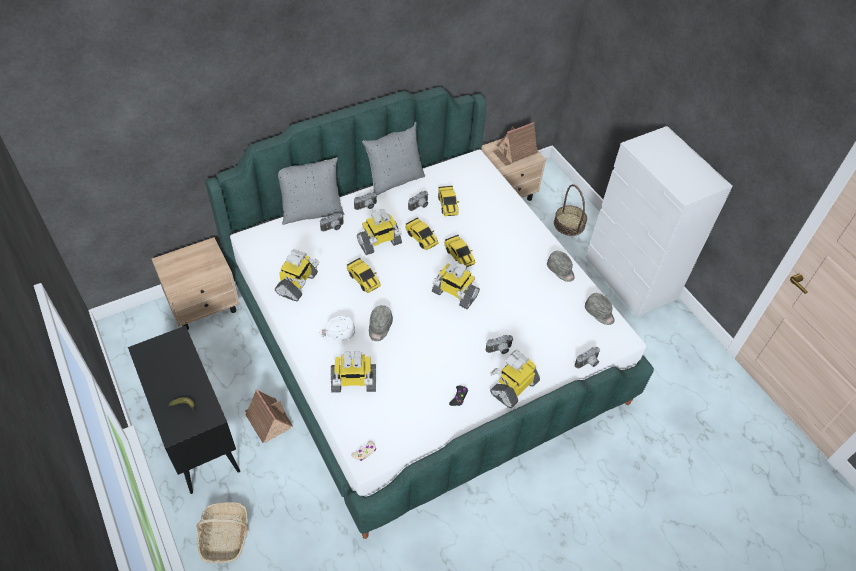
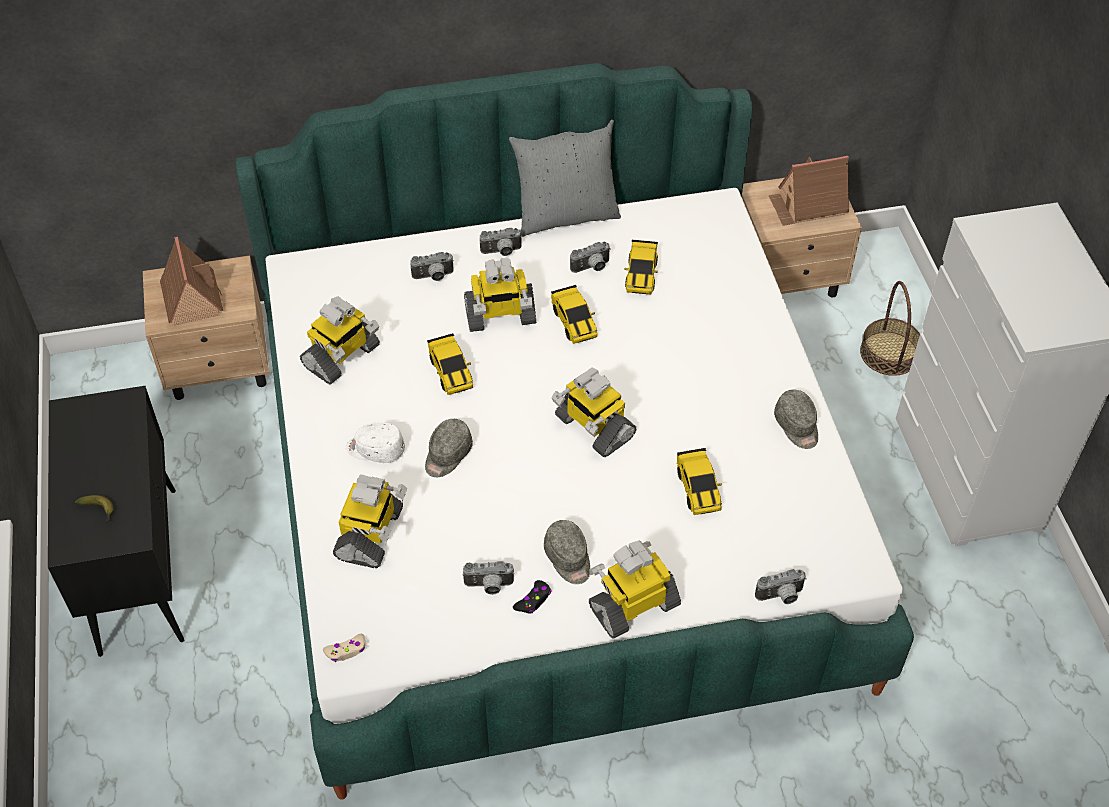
camera: 20 degrees right, 0 degrees up
basket [196,502,249,563] -> none
toy house [245,389,293,443] -> toy house moved to [160,237,223,326]
grey pillow [278,157,344,225] -> none
toy robot [331,351,376,392] -> toy robot turned 90 degrees counterclockwise [333,474,407,568]
toy car [444,235,475,267] -> toy car moved to [677,448,722,515]
camera [486,335,513,354] -> camera moved to [462,561,514,595]
grey cap [585,293,615,325] -> grey cap moved to [544,520,590,584]

